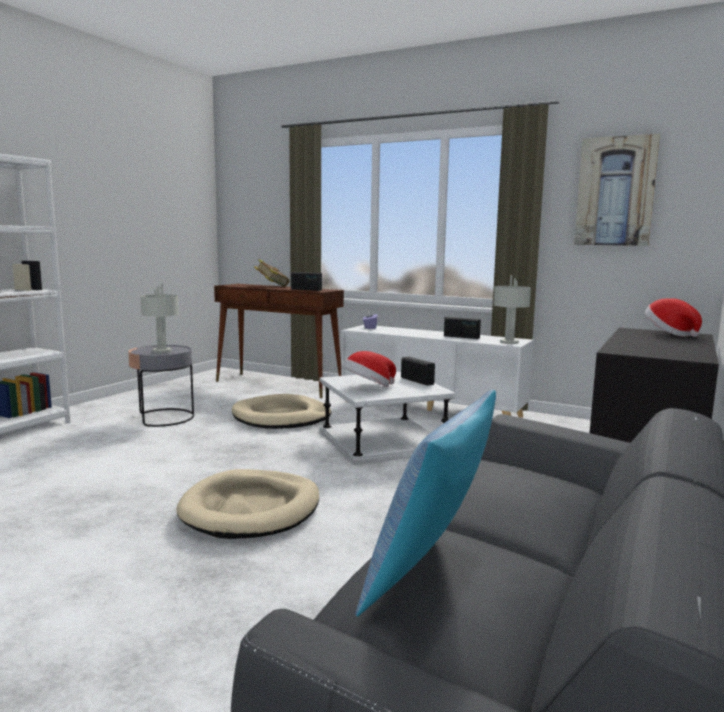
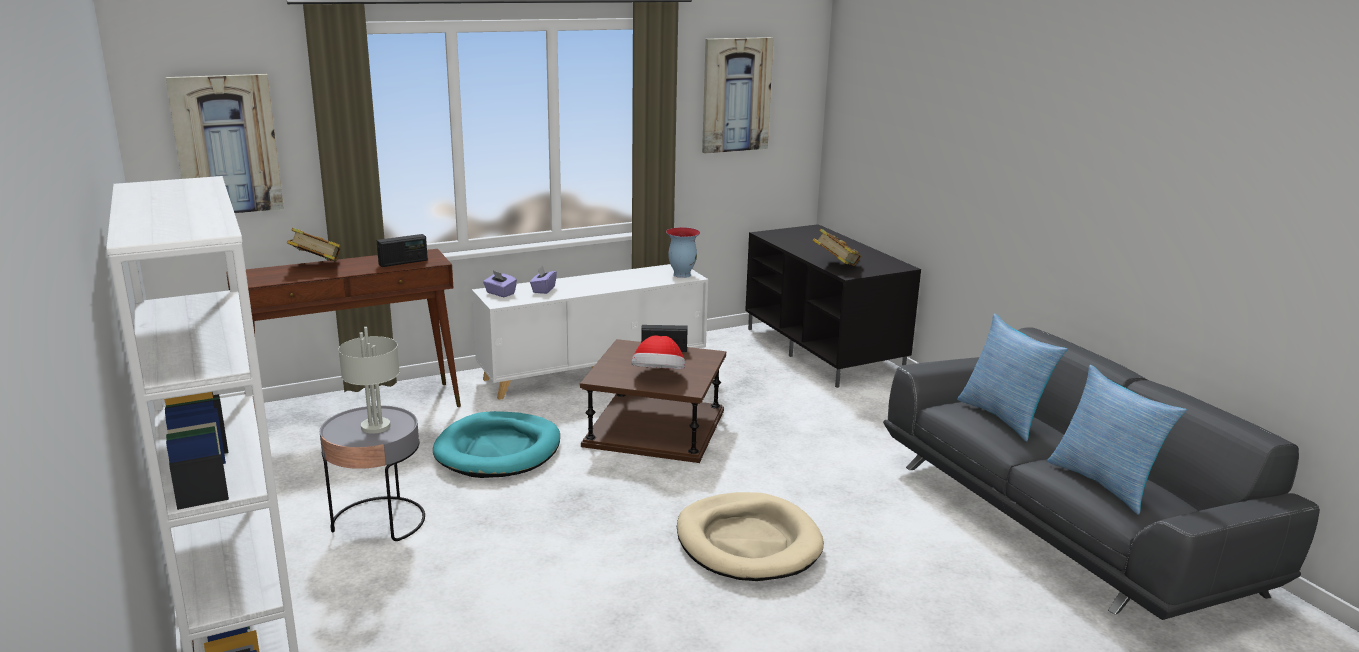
camera: 55 degrees left, 10 degrees up
beige dog bed [232,394,331,429] -> turquoise dog bed [433,411,560,478]
white side table [320,372,456,465] -> brown side table [580,339,726,463]
radio [444,317,481,339] -> none
grey table lamp [493,275,531,344] -> vase [666,227,700,278]
hat [645,298,702,337] -> none
none -> picture [166,74,284,213]
none -> purple tissue box [530,266,557,294]
none -> book [813,229,861,266]
none -> pillow [957,314,1068,441]

